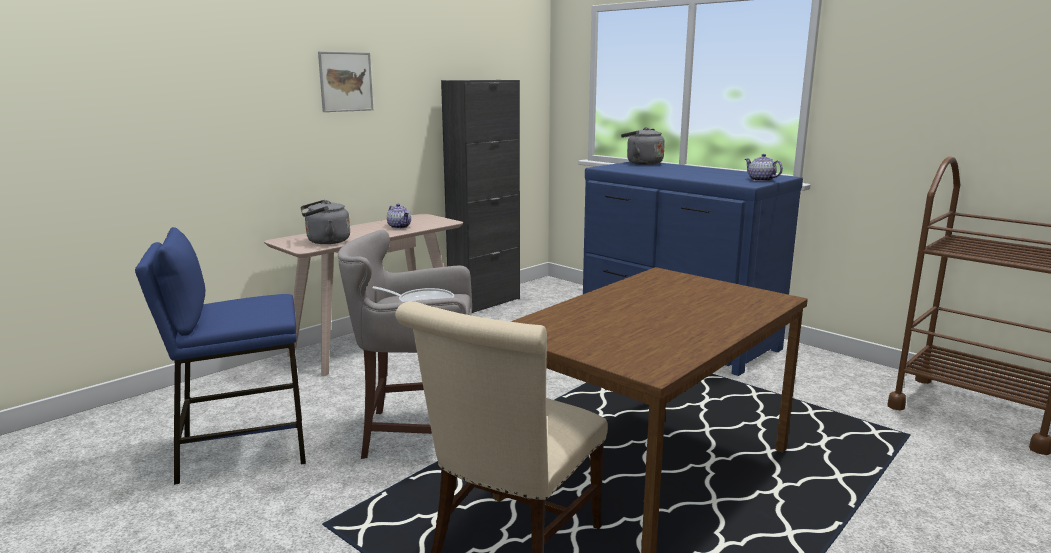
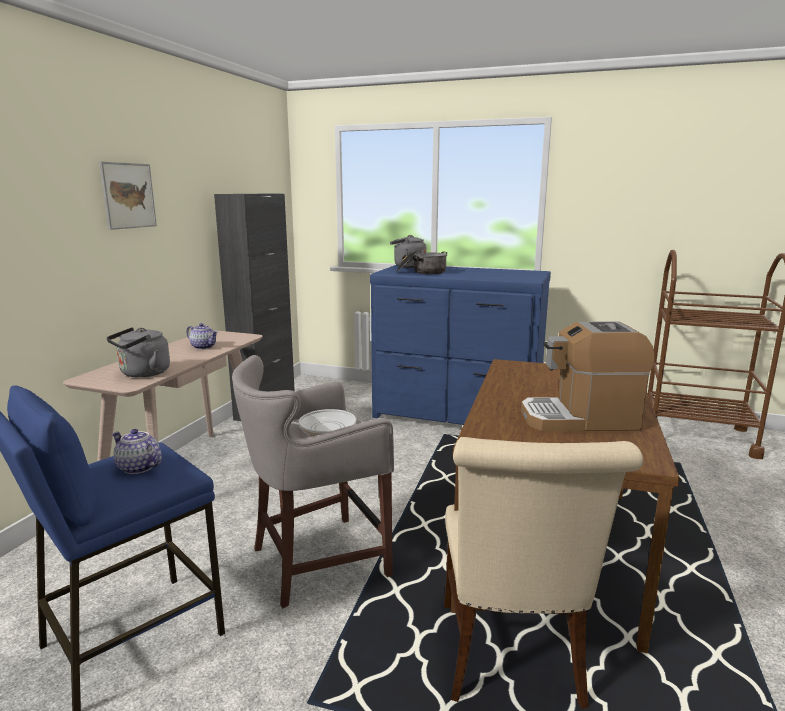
camera: 25 degrees left, 0 degrees up
teapot [745,154,783,182] -> teapot moved to [112,429,162,474]
none -> cooking pot [396,249,447,274]
none -> coffee machine [521,322,654,431]

